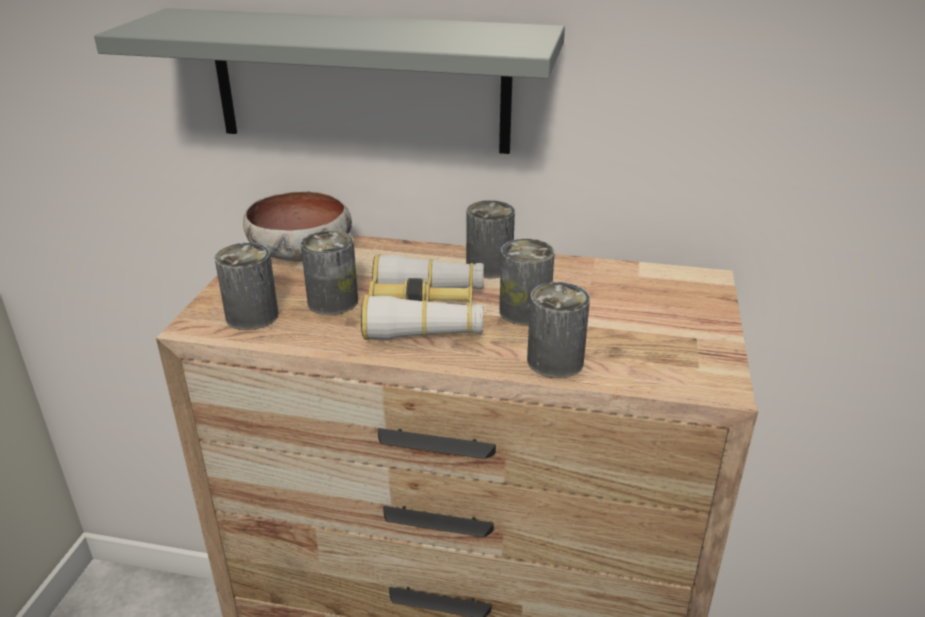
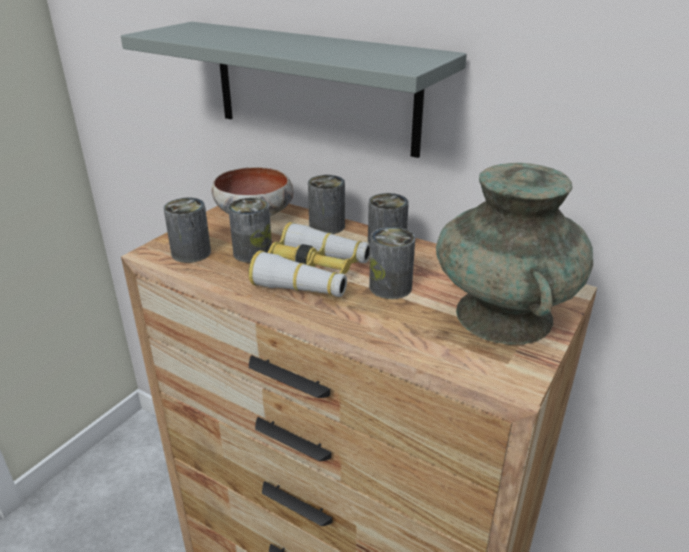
camera: 20 degrees right, 0 degrees up
can [527,282,590,378] -> can moved to [308,175,345,234]
none -> turquoise vase [436,163,593,345]

